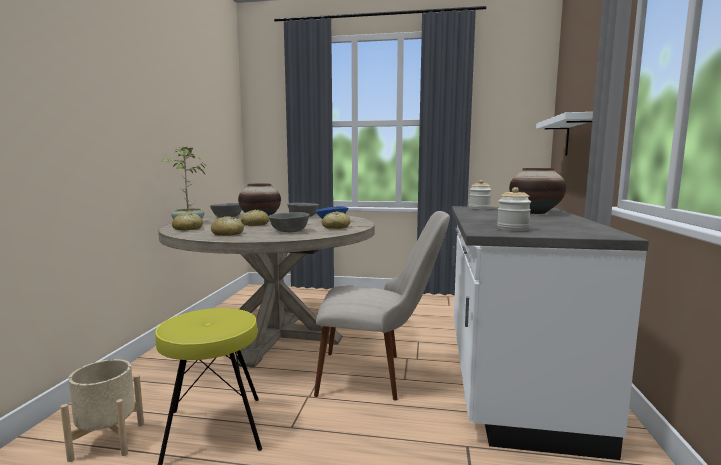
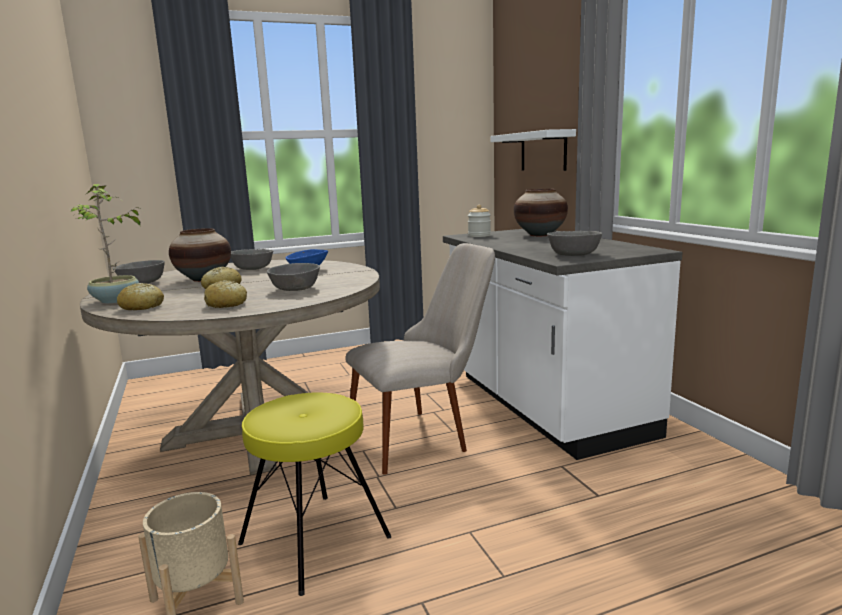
camera: 30 degrees left, 5 degrees up
bread [322,211,350,229] -> none
jar [497,187,531,231] -> grey bowl [547,231,602,256]

